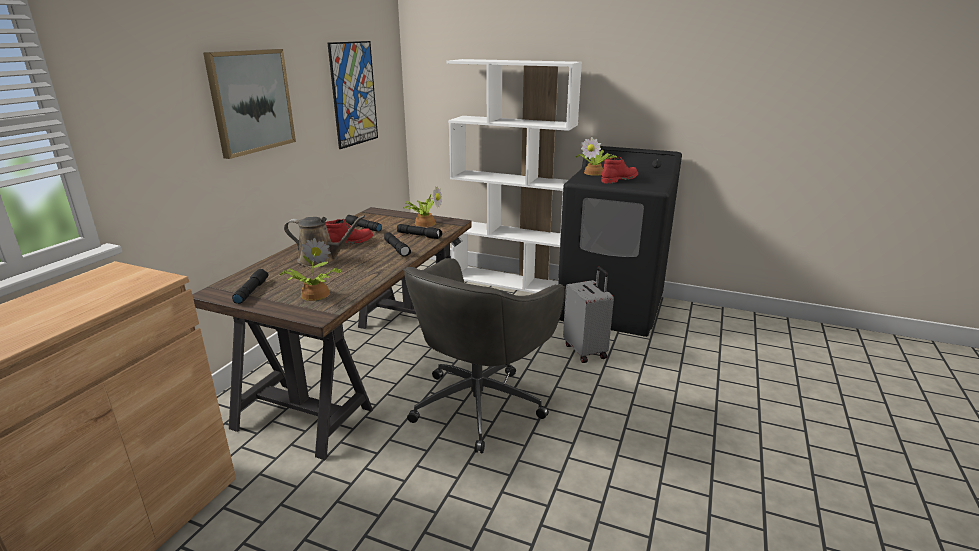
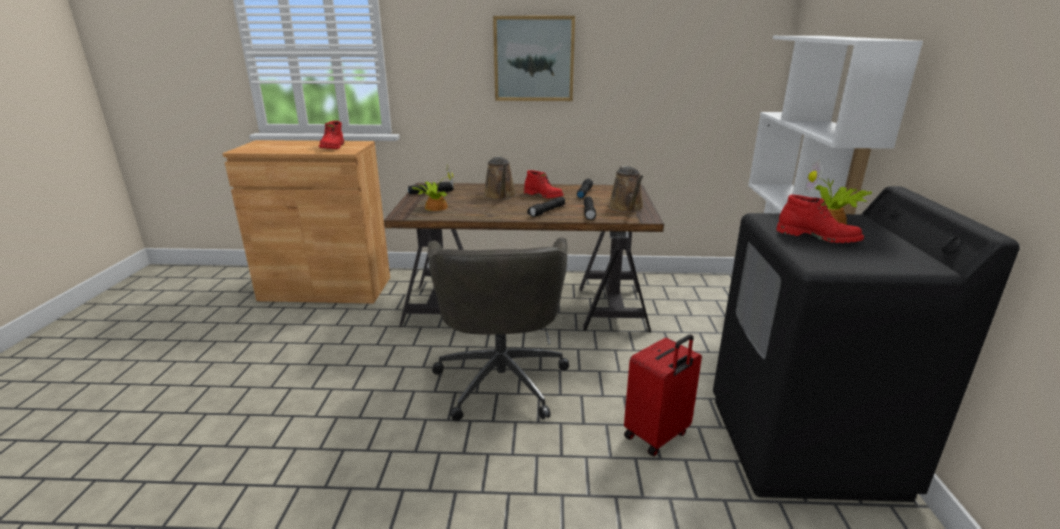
camera: 70 degrees right, 0 degrees up
picture [328,41,378,149] -> none
grey office chair [403,258,566,453] -> grey office chair turned 105 degrees counterclockwise [428,238,569,421]
potted plant [404,186,442,227] -> brown watering can [608,166,644,213]
grey suitcase [563,267,614,363] -> red suitcase [624,334,702,456]
none -> red boot [319,121,344,149]

